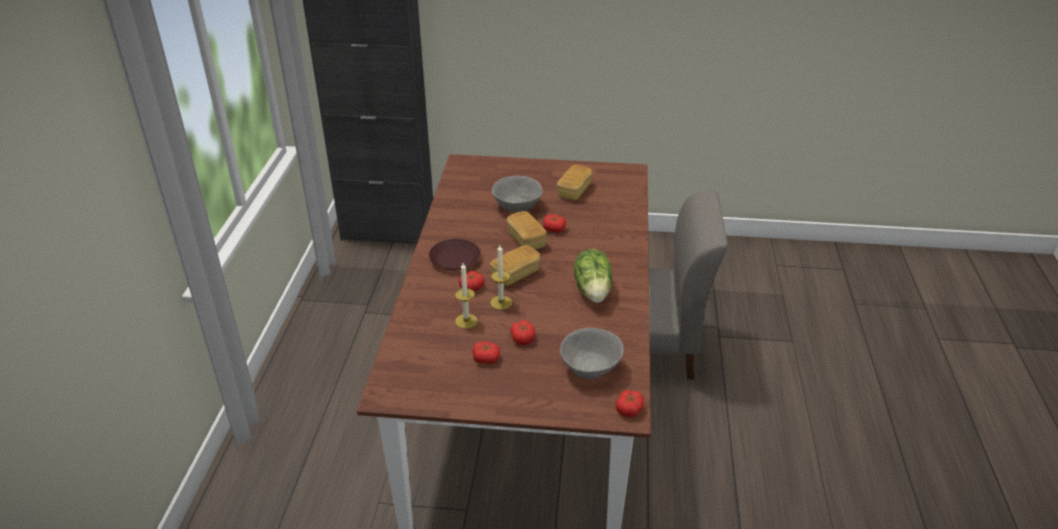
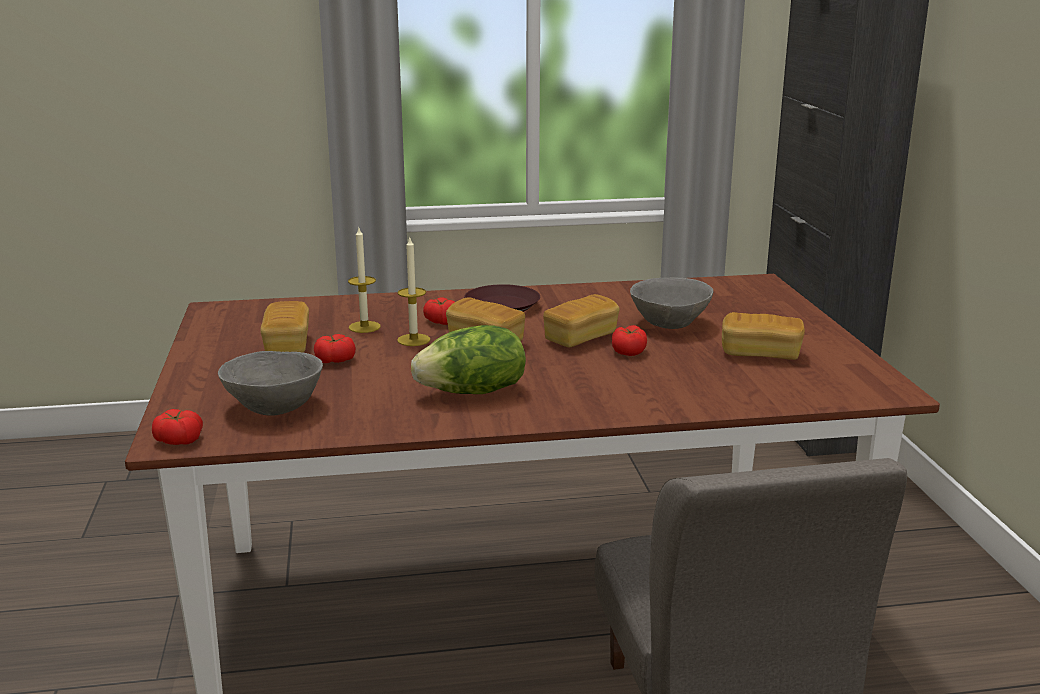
camera: 75 degrees right, 15 degrees down
tomato [472,341,500,364] -> bread [260,301,309,352]

